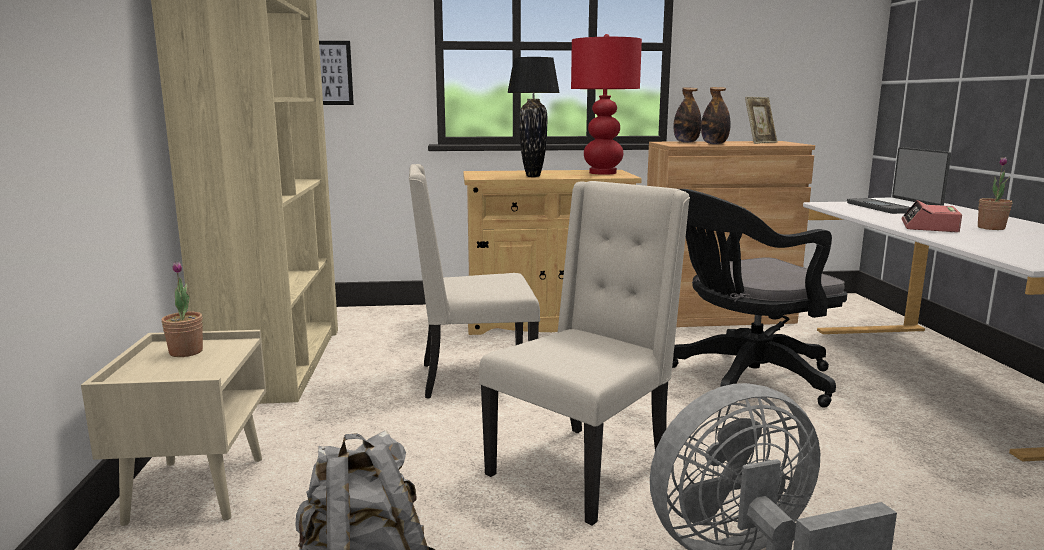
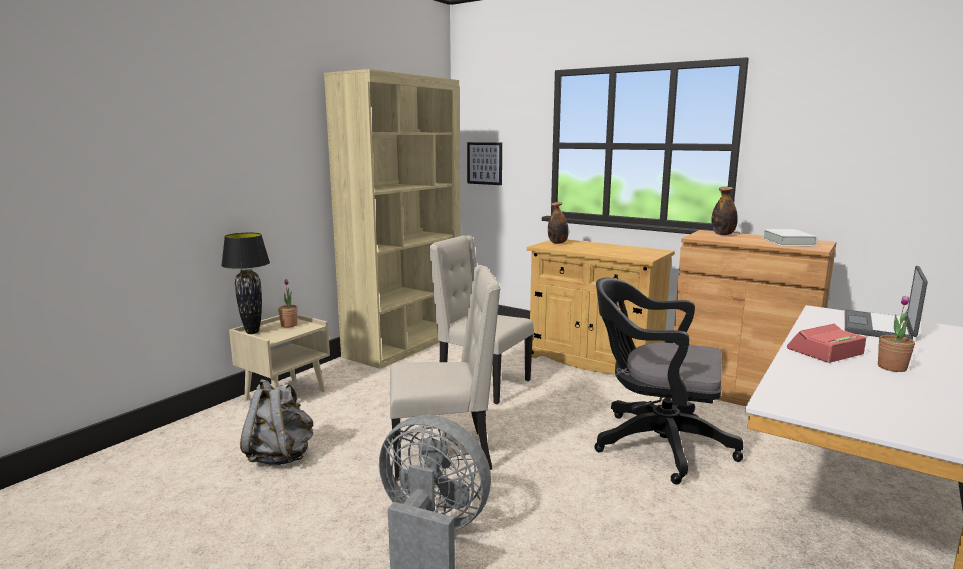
camera: 40 degrees right, 0 degrees up
black table lamp [507,57,560,177] -> black table lamp moved to [221,233,270,334]
red table lamp [571,34,642,175] -> none
bottle [701,87,731,144] -> bottle moved to [548,202,569,244]
picture frame [745,97,778,144] -> white book [763,229,818,246]

